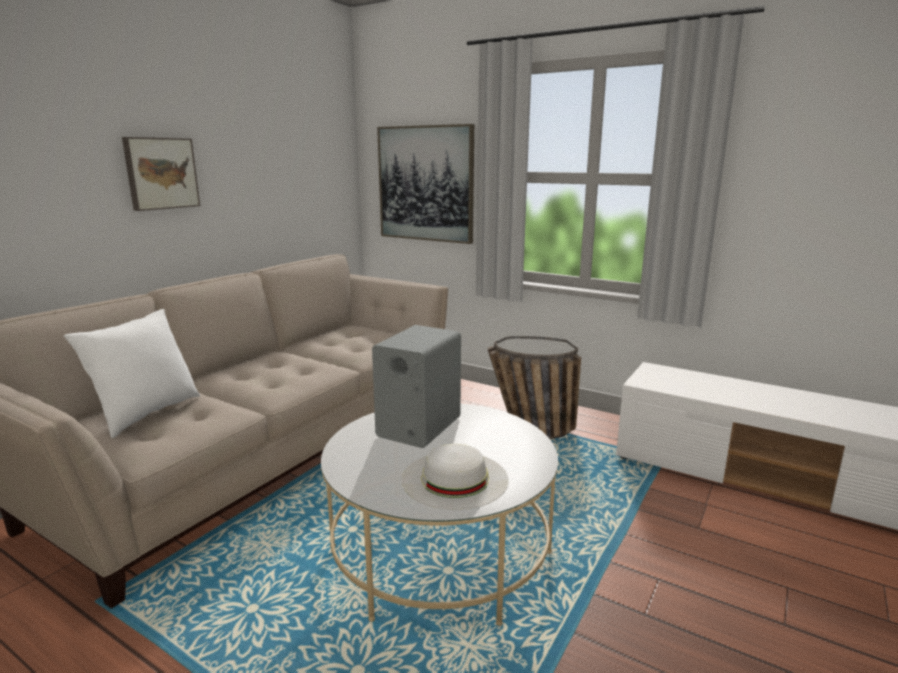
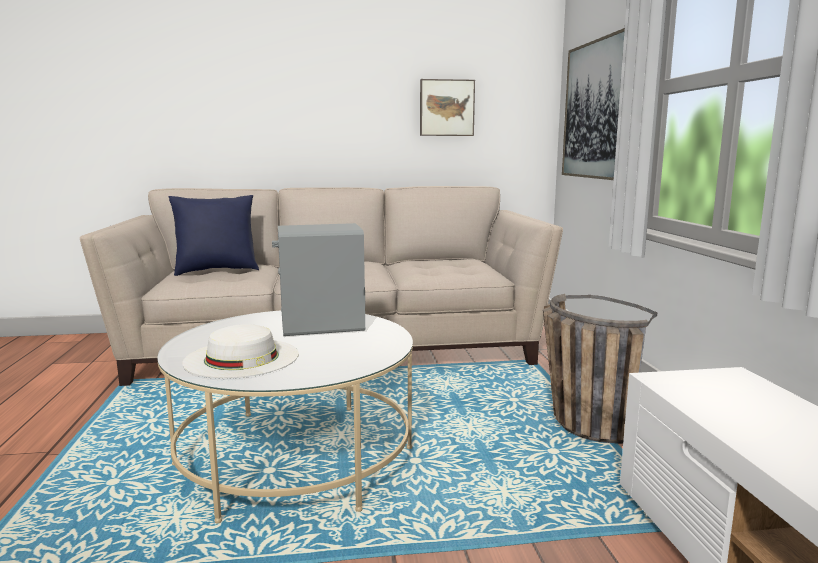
camera: 50 degrees right, 5 degrees down
white pillow [64,309,200,438] -> blue pillow [168,195,259,276]
picture [122,137,200,211] -> picture moved to [420,79,475,136]

